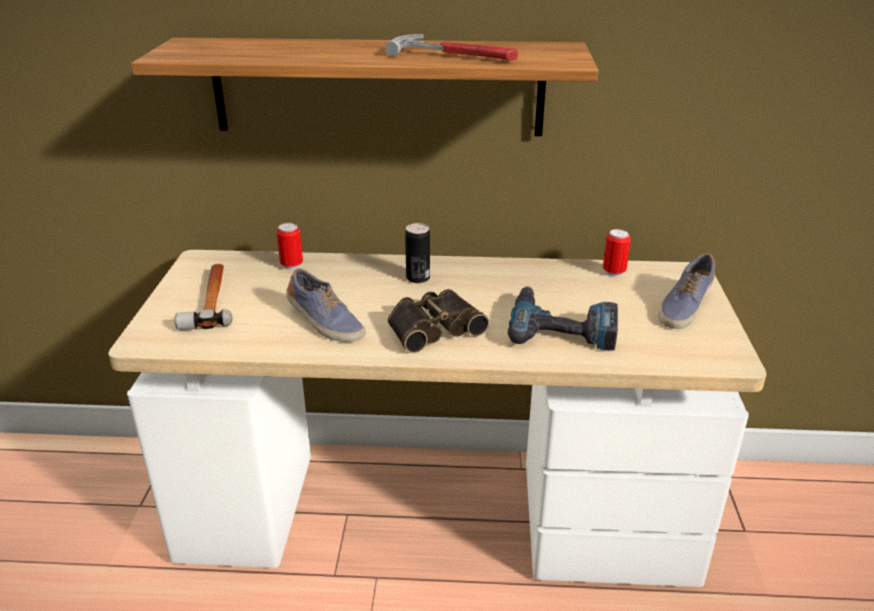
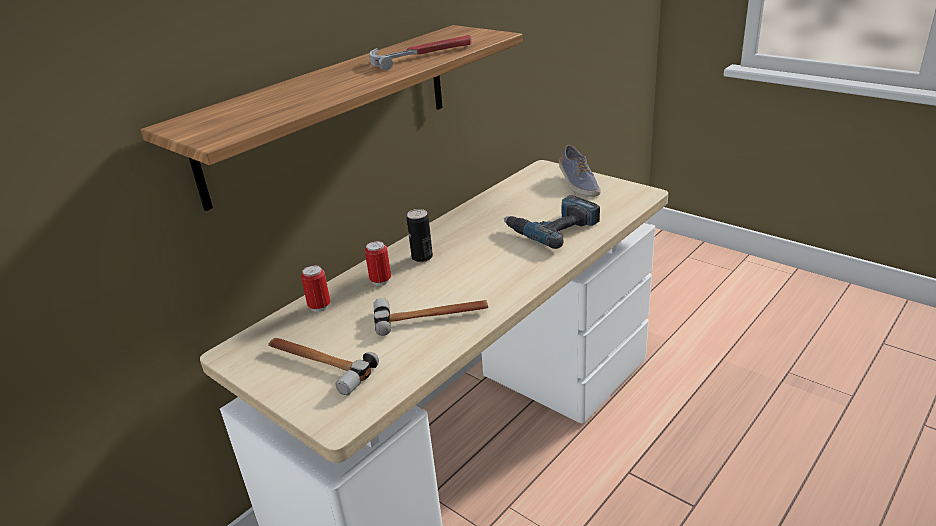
camera: 50 degrees left, 0 degrees up
shoe [286,268,365,342] -> hammer [373,298,488,336]
binoculars [388,289,489,353] -> none
can [603,229,631,277] -> can moved to [365,241,391,286]

